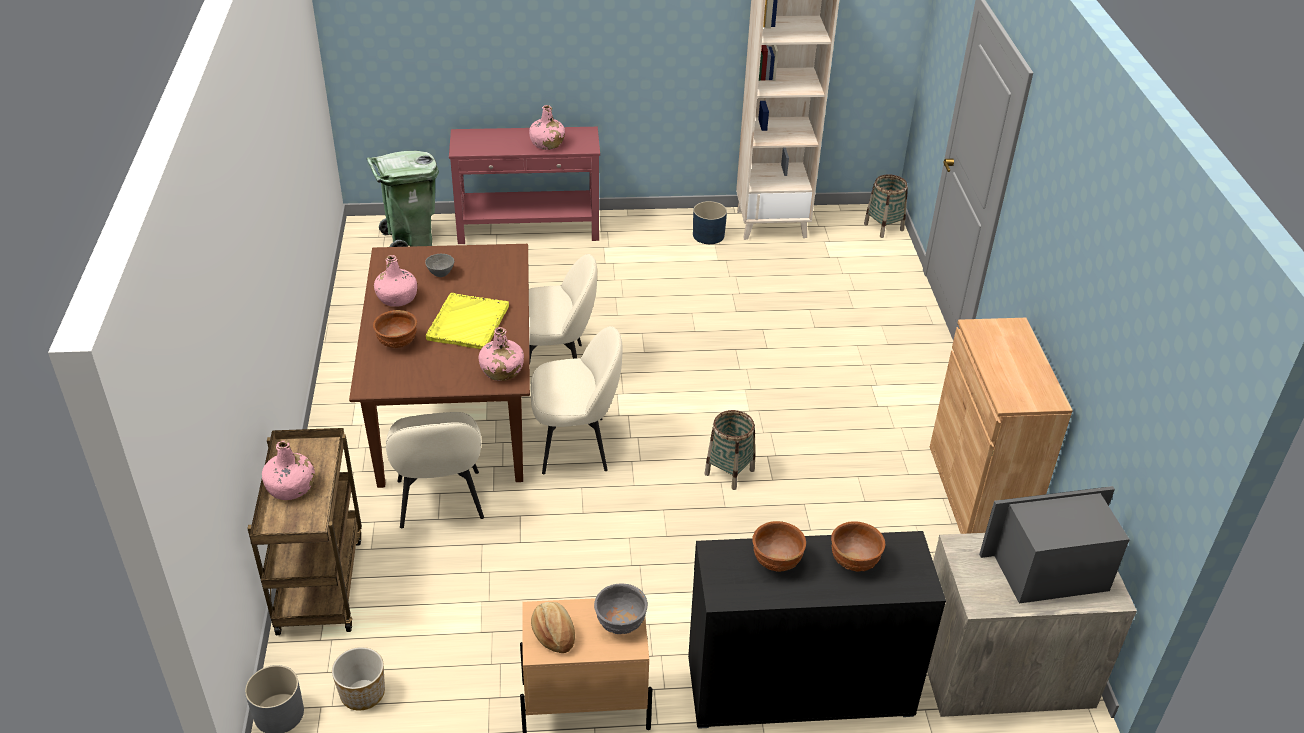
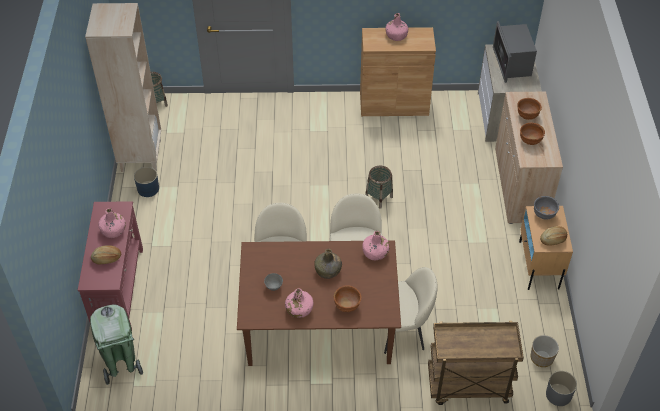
camera: 85 degrees left, 10 degrees up
pink bottle [262,441,315,500] -> pink bottle moved to [385,13,408,41]
yellow tray [426,293,509,349] -> green bottle [314,249,342,279]
black cabinet [688,531,946,729] -> beige cabinet [495,92,563,224]
none -> bread [91,245,121,264]

